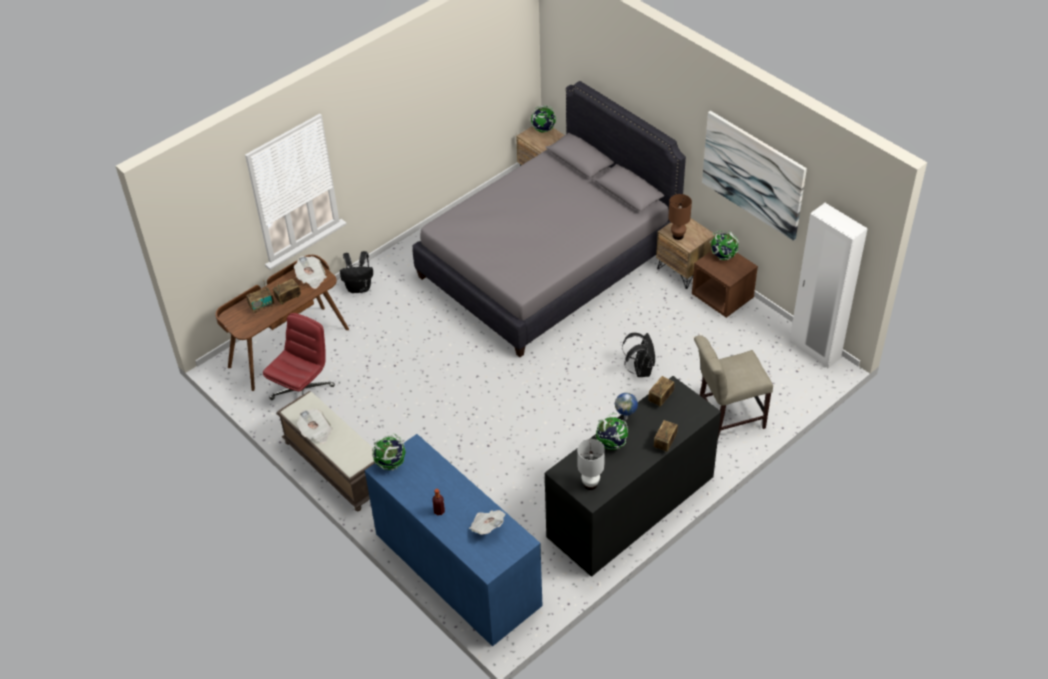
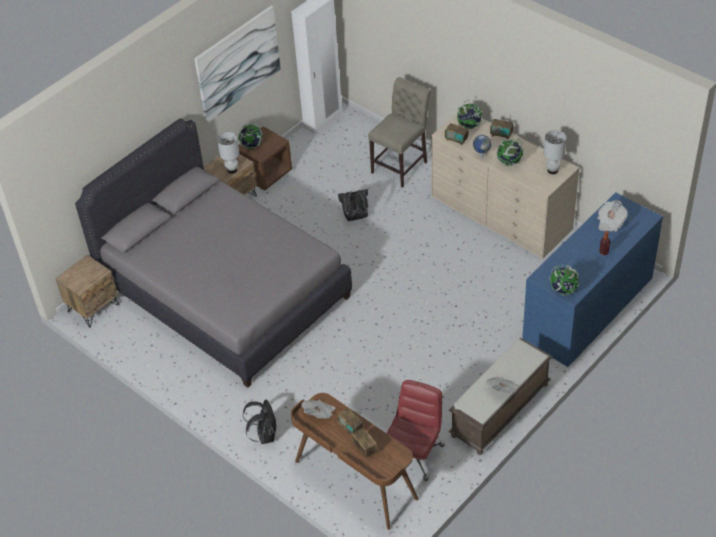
camera: 95 degrees left, 0 degrees up
red office chair [263,313,335,400] -> red office chair turned 90 degrees clockwise [387,380,445,481]
globe [531,105,556,133] -> globe moved to [457,100,483,129]
black dresser [545,376,721,577] -> beige dresser [431,113,579,258]
brown table lamp [668,194,692,240] -> white table lamp [217,132,239,174]
beige chair [694,335,773,438] -> beige chair turned 120 degrees counterclockwise [368,77,431,188]

